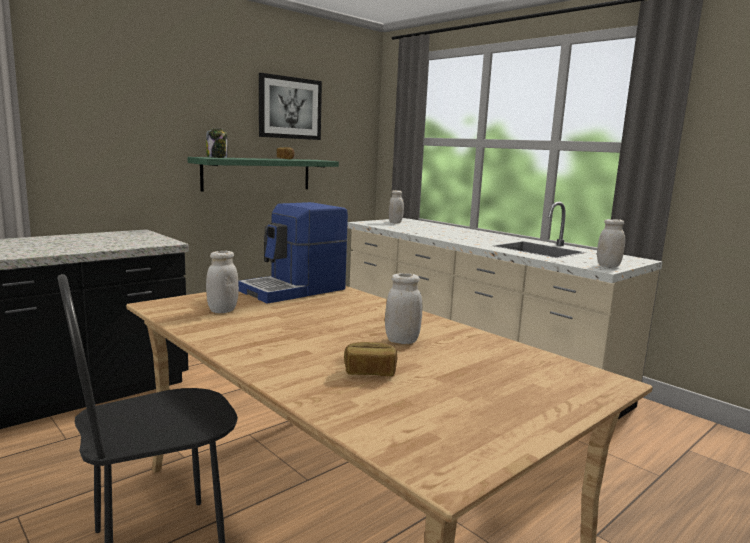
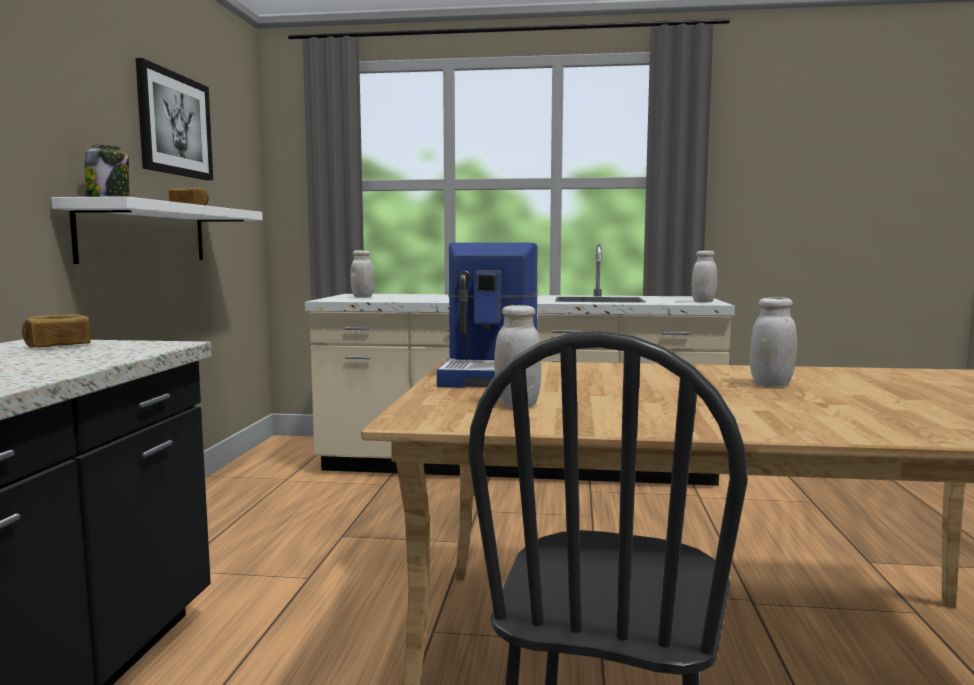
camera: 40 degrees left, 5 degrees down
green shelf [187,157,339,192] -> white shelf [51,196,263,264]
bread [344,342,397,376] -> bread moved to [22,314,91,348]

